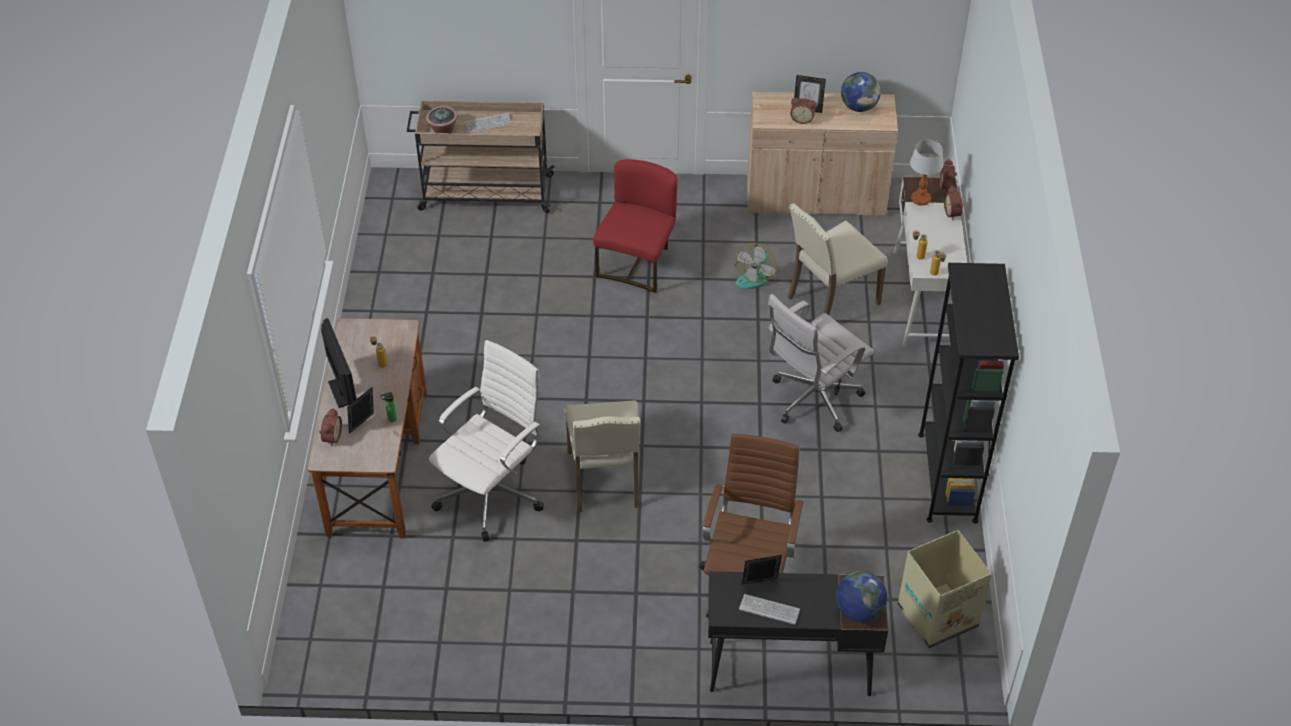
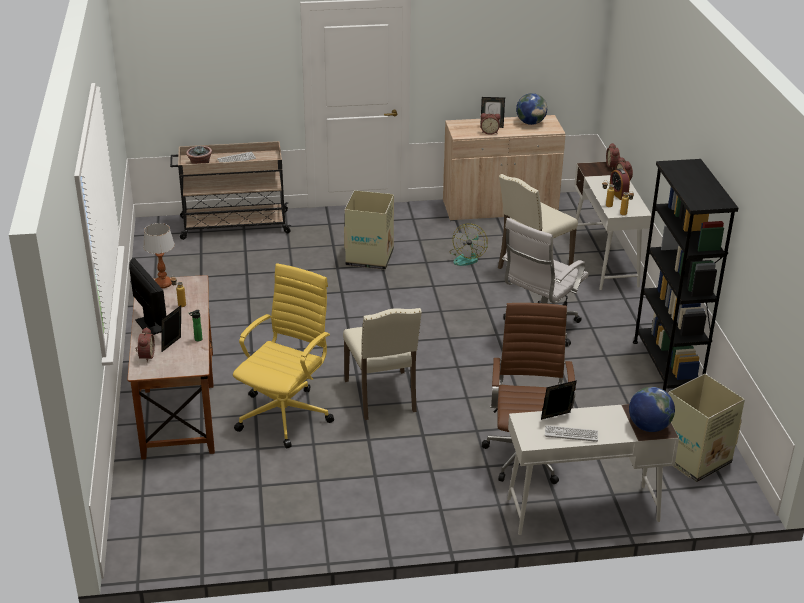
camera: 10 degrees left, 15 degrees down
white office chair [429,340,544,542] -> yellow office chair [233,263,334,448]
red chair [593,159,677,293] -> cardboard box [344,190,394,270]
black desk [708,571,888,696] -> white desk [507,404,679,535]
table lamp [910,140,943,206] -> table lamp moved to [143,223,175,288]
none -> alarm clock [609,168,630,200]

